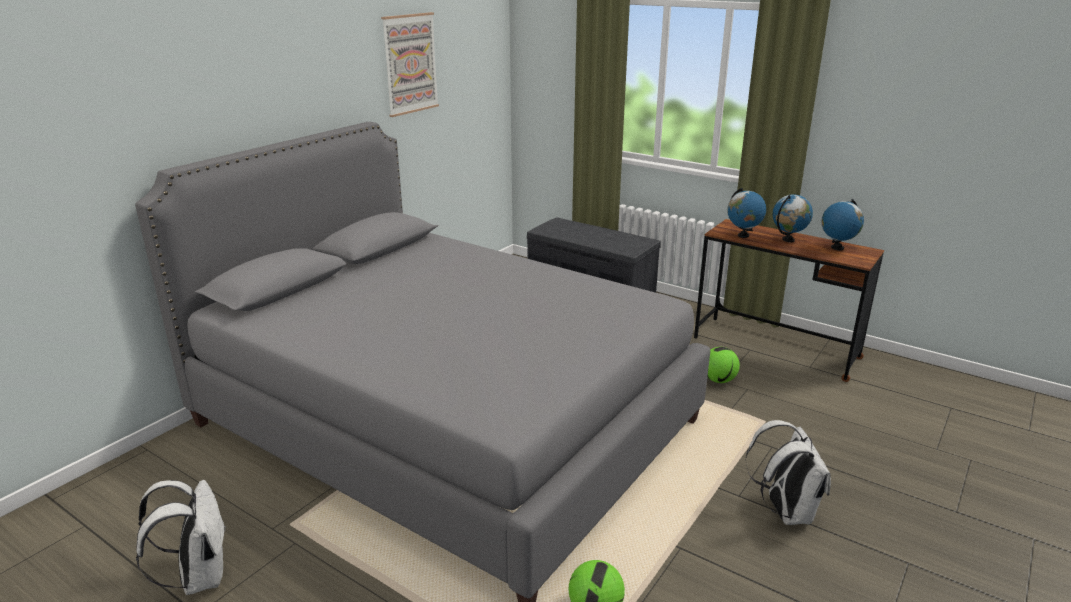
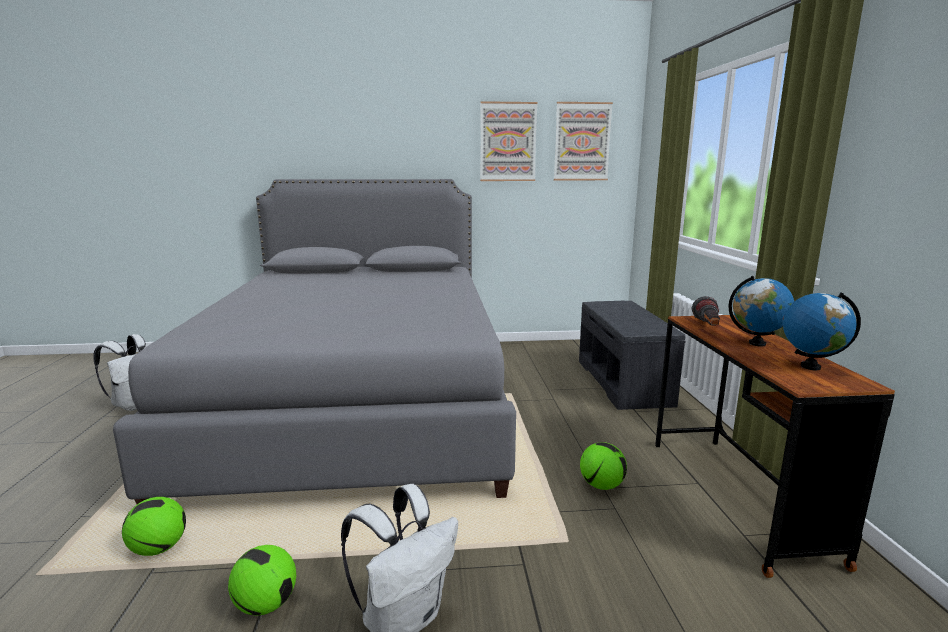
camera: 50 degrees right, 10 degrees down
globe [727,188,766,238] -> flashlight [692,296,720,326]
none -> football [228,545,296,615]
none -> picture [554,102,613,180]

